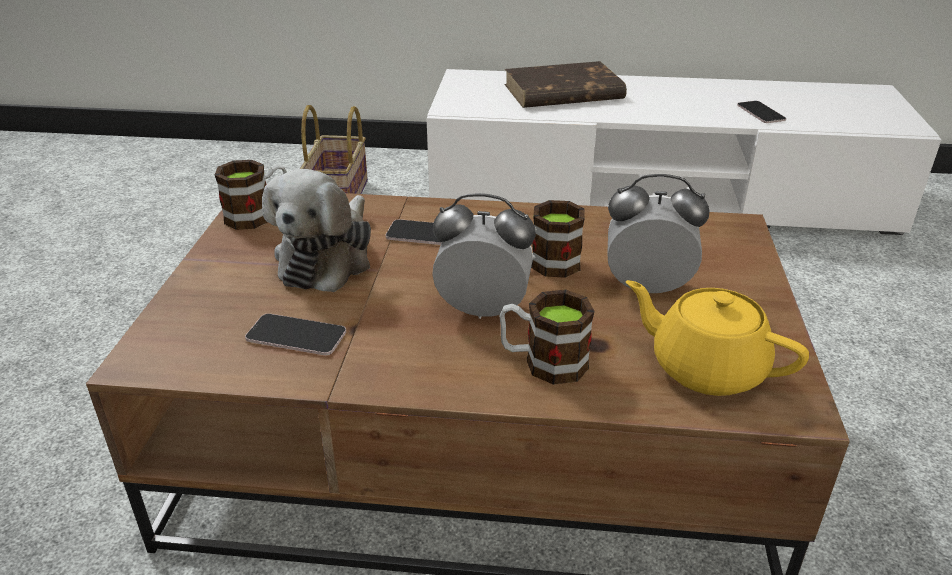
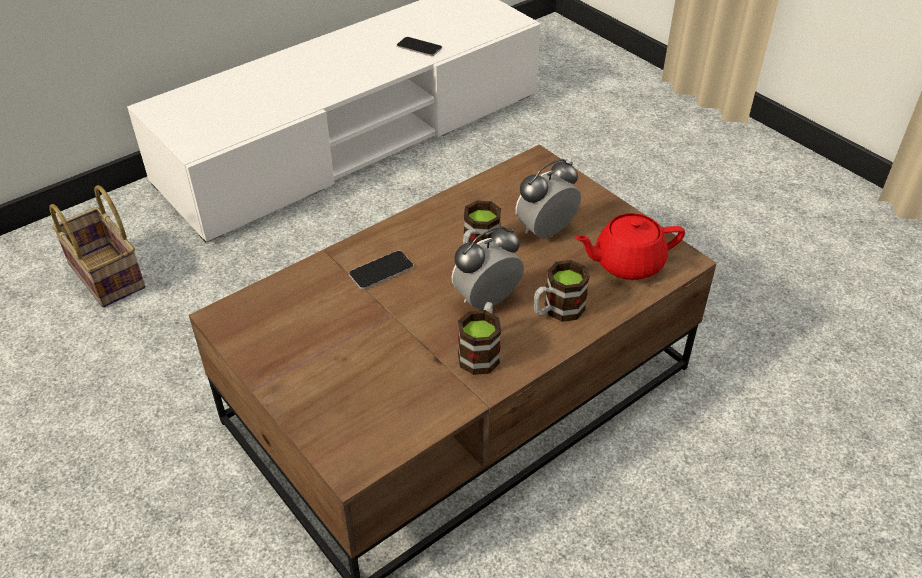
camera: 45 degrees left, 10 degrees up
mug [215,160,287,230] -> mug moved to [458,302,501,375]
phone [245,313,346,355] -> none
plush toy [262,169,371,292] -> none
brown book [504,61,627,108] -> none
yellow teapot [626,280,809,396] -> red teapot [575,213,685,280]

